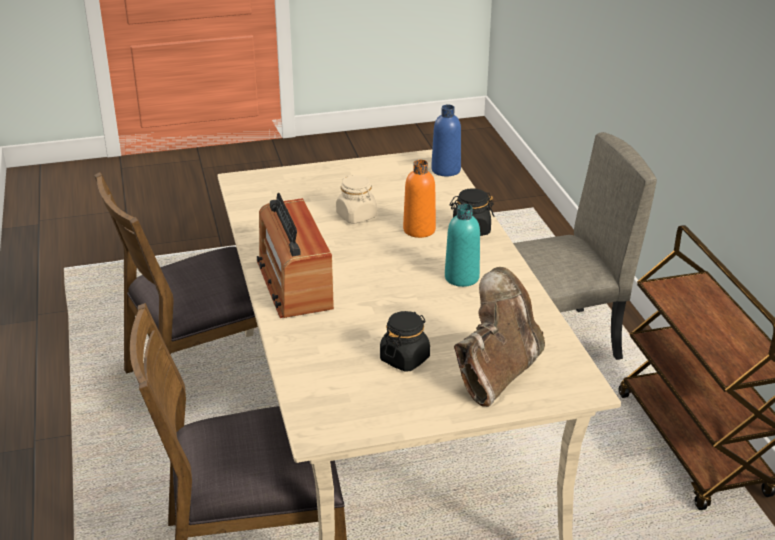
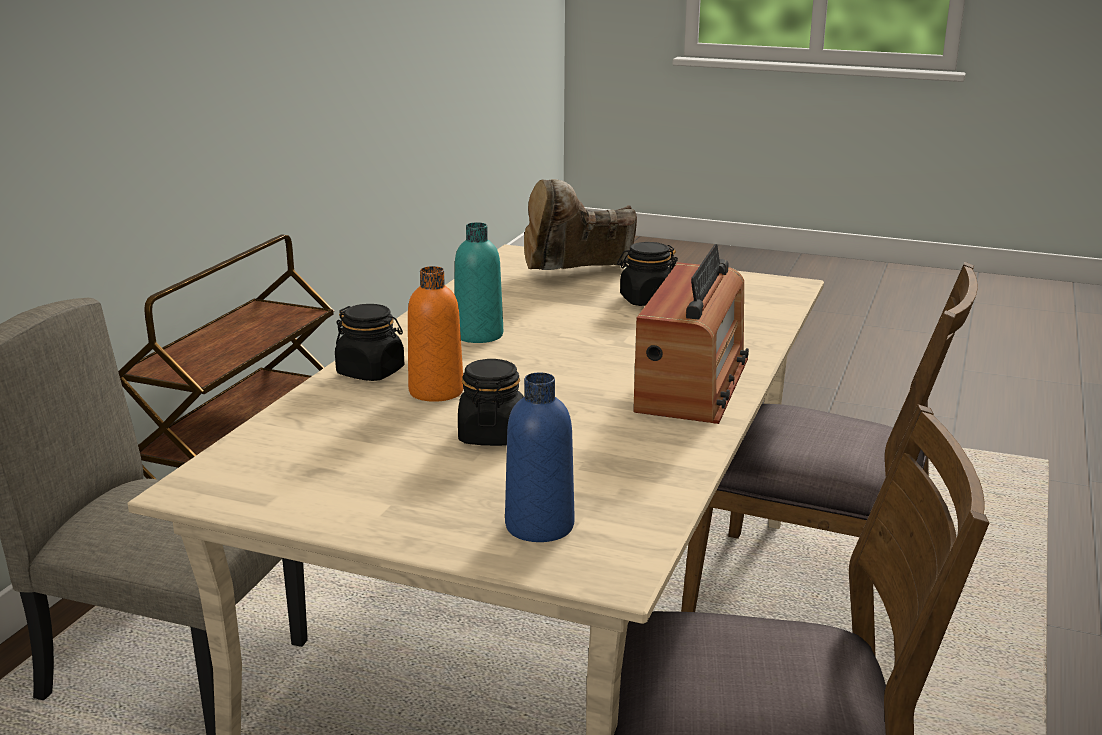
camera: 145 degrees left, 10 degrees down
beige jar [336,175,377,224] -> black jar [458,359,524,446]
blue bottle [431,105,461,176] -> blue bottle moved to [505,372,574,542]

